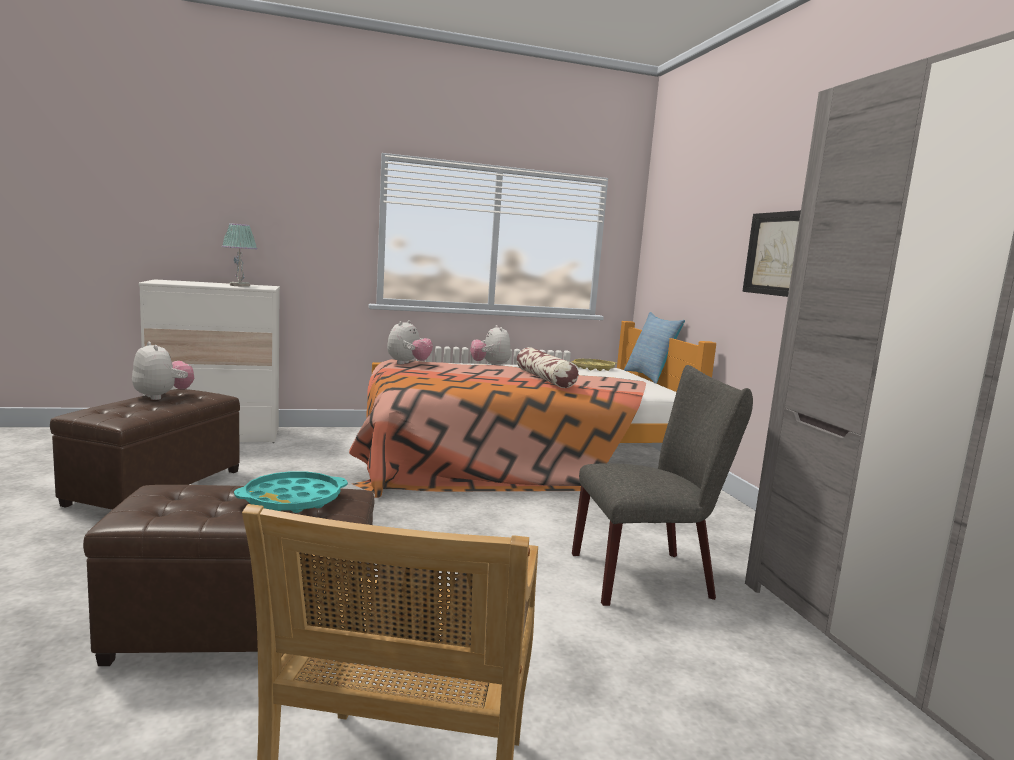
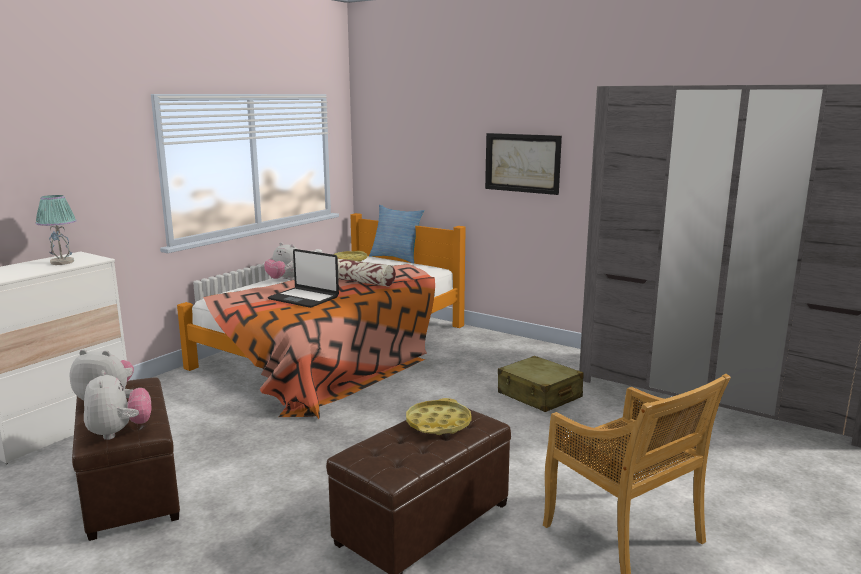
camera: 40 degrees left, 5 degrees up
turquoise tray [234,471,348,513] -> yellow tray [406,398,472,435]
plush toy [387,320,433,364] -> plush toy moved to [84,370,152,440]
grey chair [572,365,753,606] -> beige suitcase [498,356,584,412]
none -> laptop [268,249,339,308]

